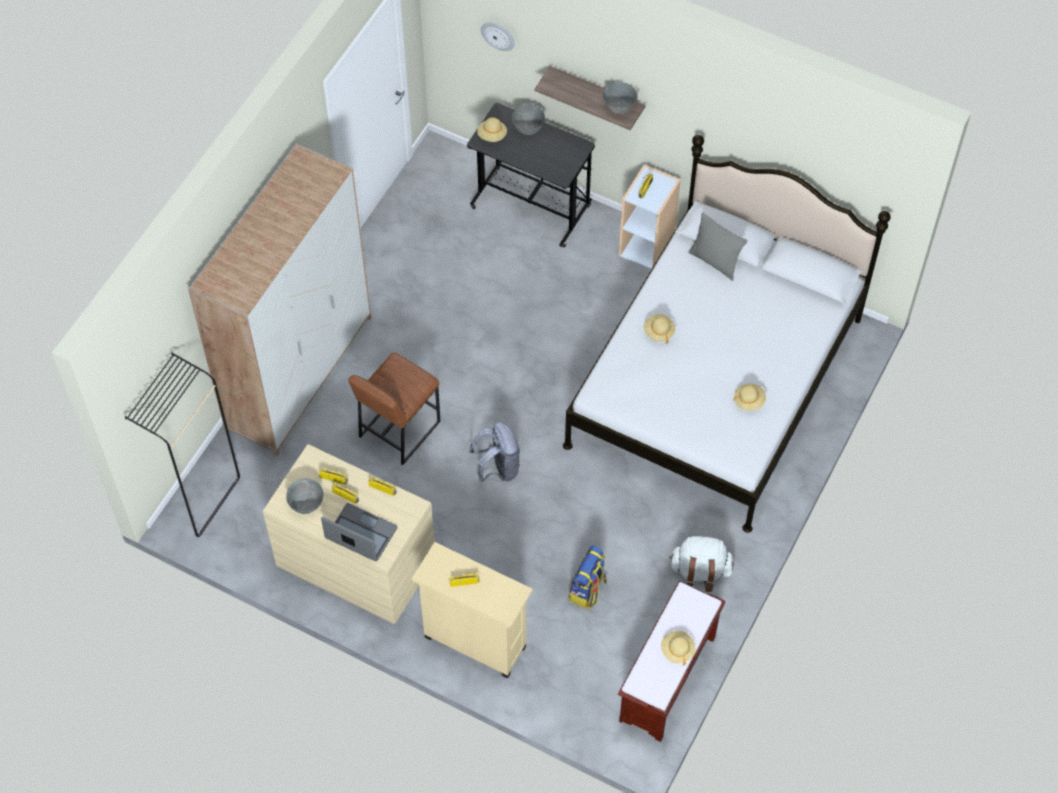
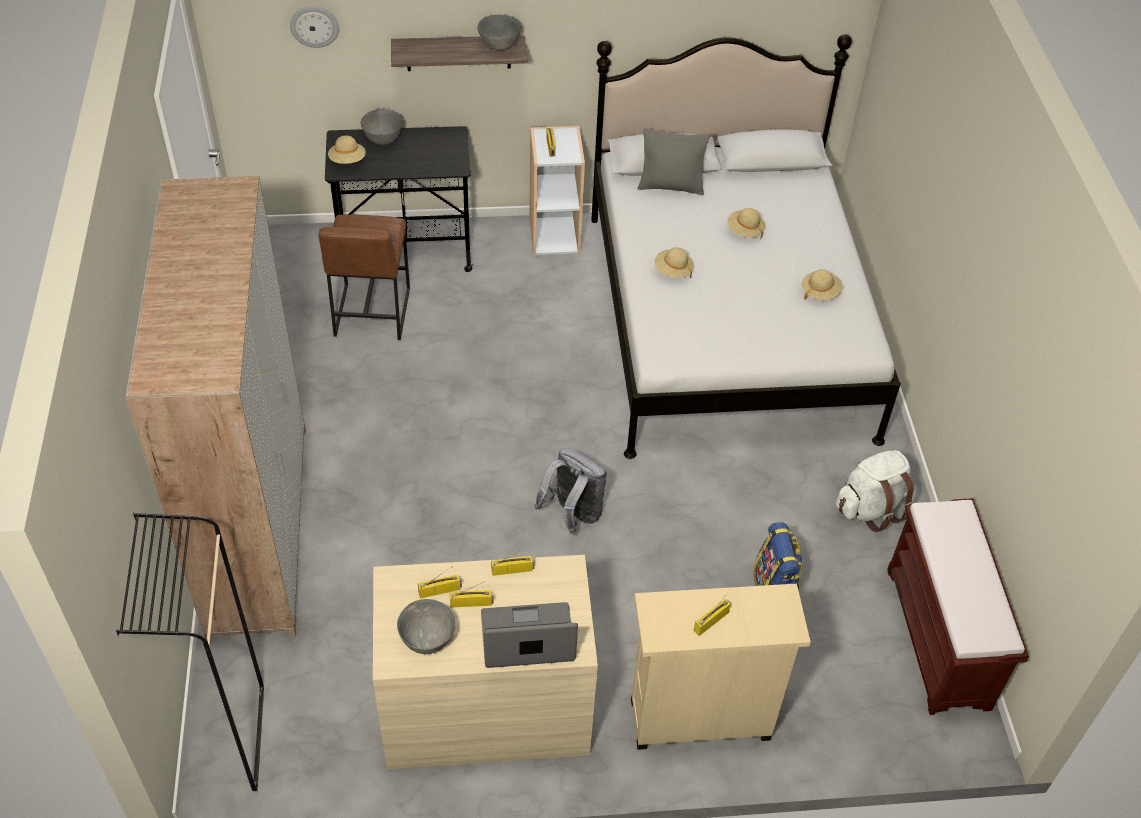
camera: 35 degrees left, 10 degrees down
brown chair [348,352,440,465] -> brown chair moved to [318,214,410,340]
beige hat [661,631,695,666] -> beige hat moved to [727,208,765,239]

